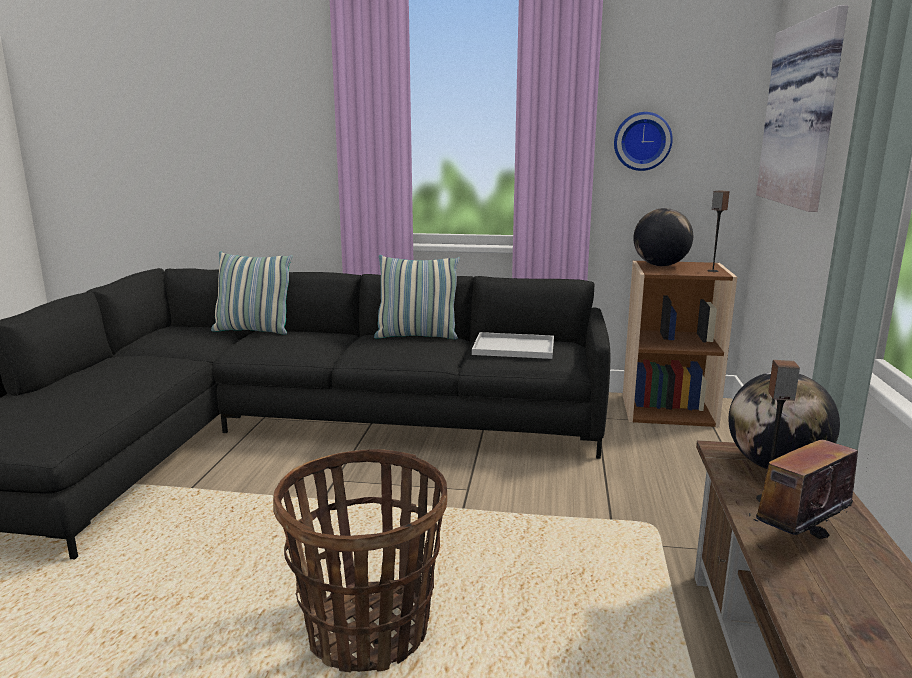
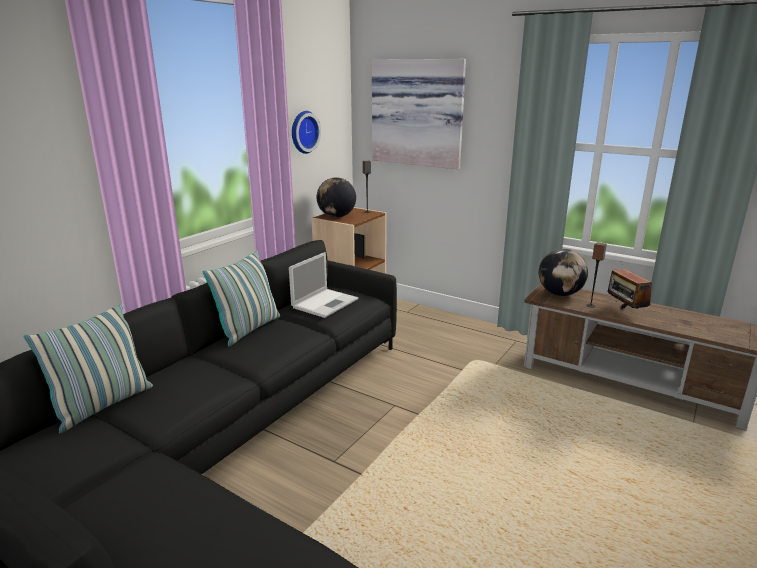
camera: 65 degrees left, 5 degrees up
basket [273,449,447,673] -> none
white tray [472,332,554,359] -> laptop [289,252,358,318]

